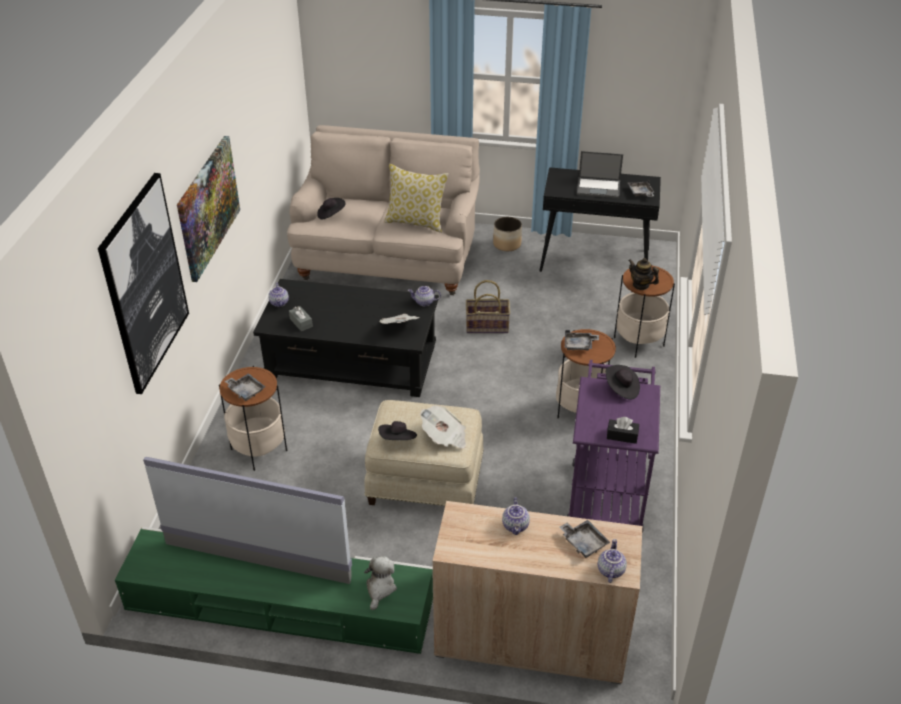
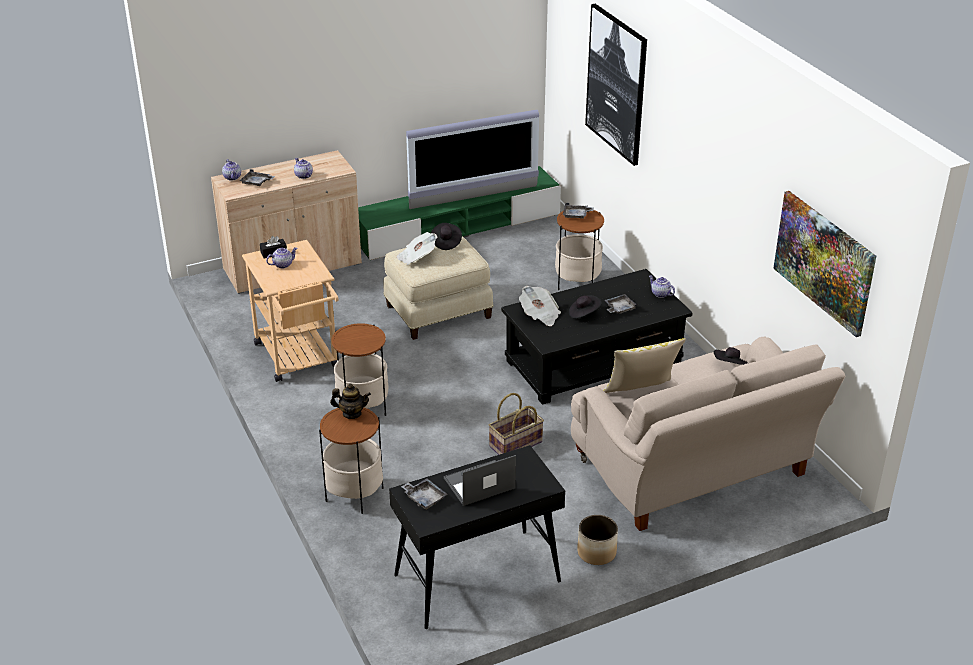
camera: 145 degrees right, 5 degrees down
picture [177,136,240,282] -> picture moved to [773,191,876,337]
grey tissue box [289,306,313,331] -> none
plush toy [364,556,397,610] -> none
teapot [408,286,441,306] -> teapot moved to [266,247,297,268]
grey tray [565,330,599,351] -> grey tray moved to [604,294,638,314]
purple cart [567,360,660,533] -> beige cart [242,240,339,382]
black hat [606,365,640,399] -> black hat moved to [569,295,602,318]

